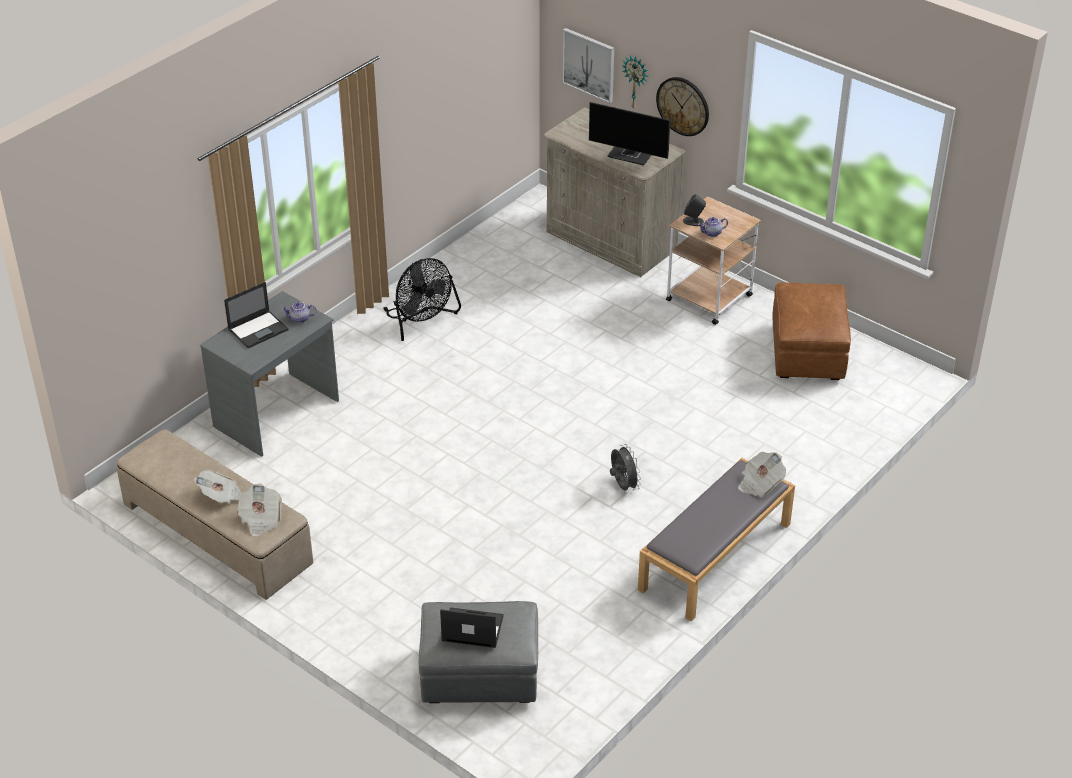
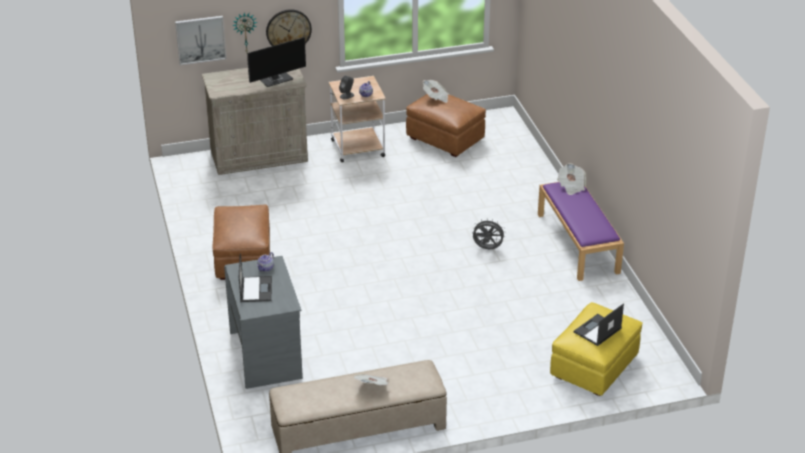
camera: 55 degrees left, 5 degrees down
newspaper [237,484,282,537] -> newspaper moved to [423,80,449,103]
black fan [383,258,461,341] -> brown ottoman [213,205,270,280]
grey ottoman [419,601,538,703] -> yellow ottoman [550,302,643,396]
grey bench [638,458,795,621] -> purple bench [538,182,624,281]

